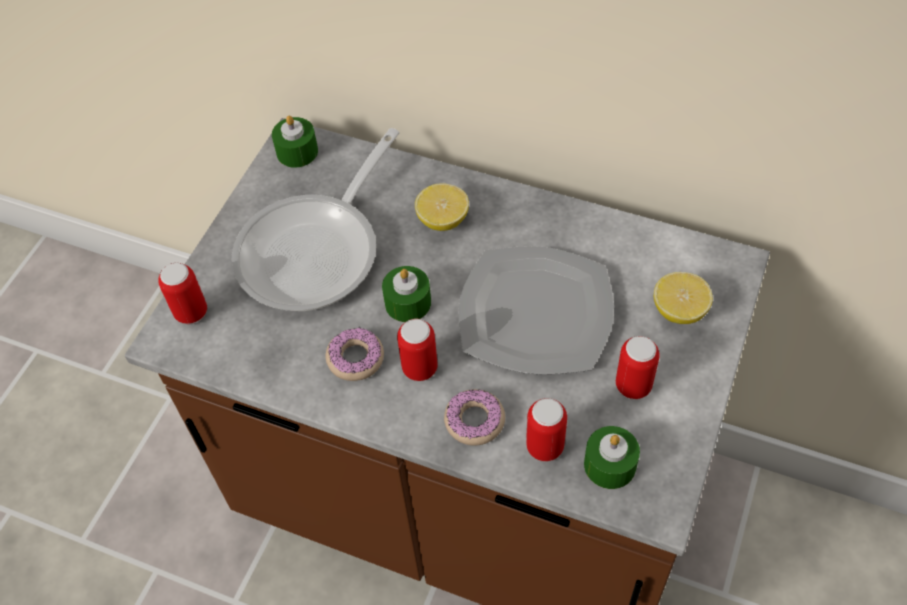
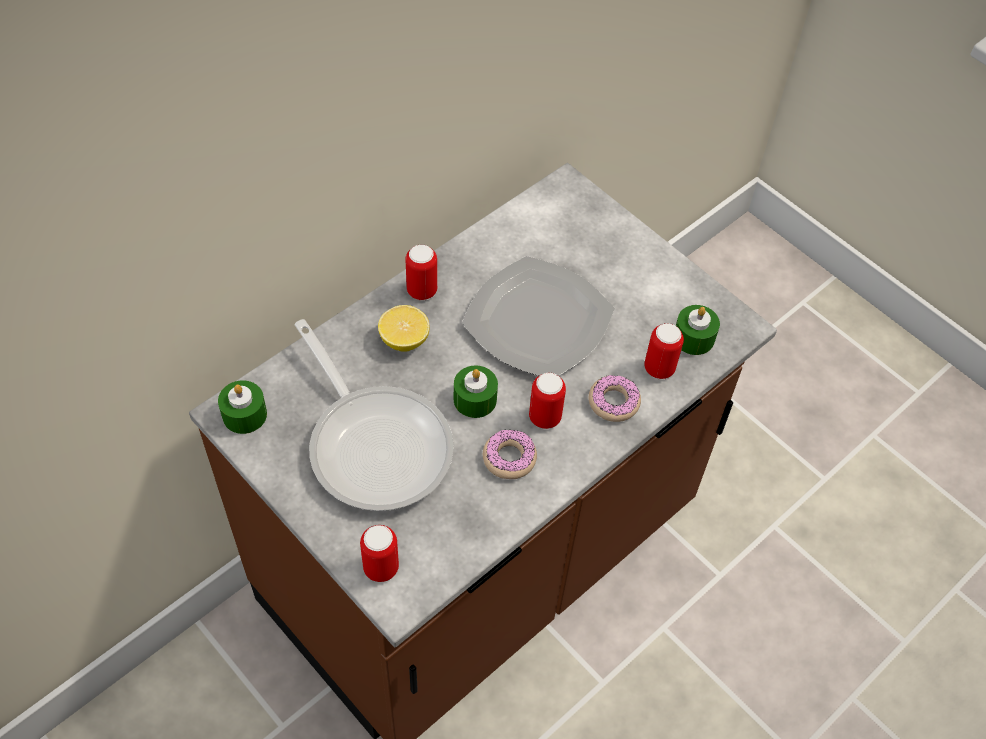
camera: 70 degrees left, 0 degrees up
can [616,336,660,400] -> can moved to [406,245,437,301]
lemon [654,272,713,324] -> none

